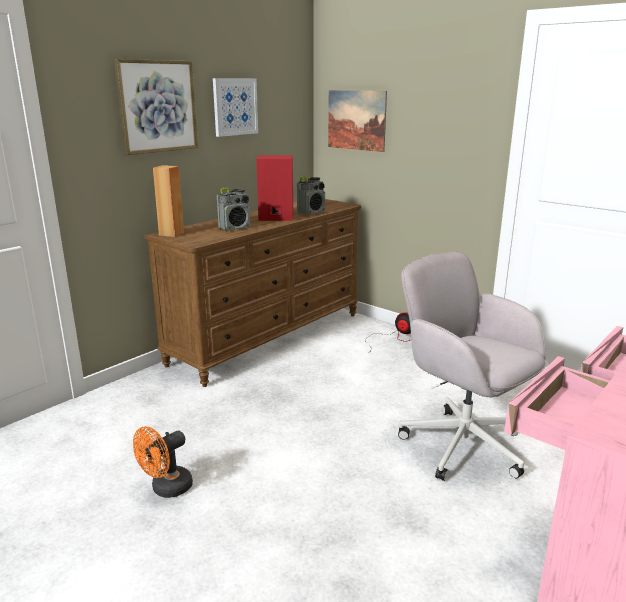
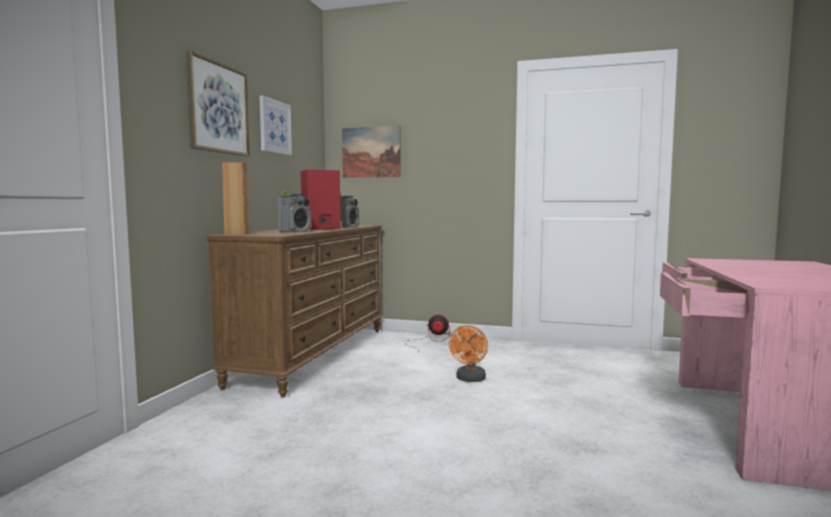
camera: 25 degrees left, 15 degrees down
orange fan [133,426,193,498] -> orange fan moved to [449,325,488,382]
grey office chair [398,251,546,481] -> none

